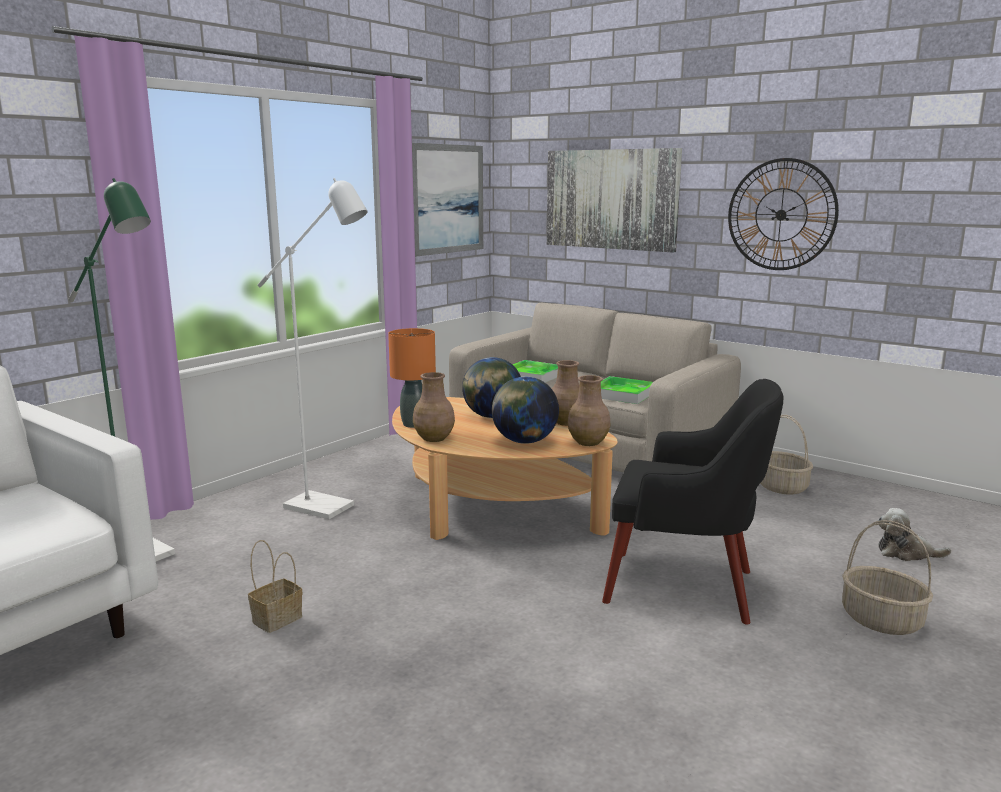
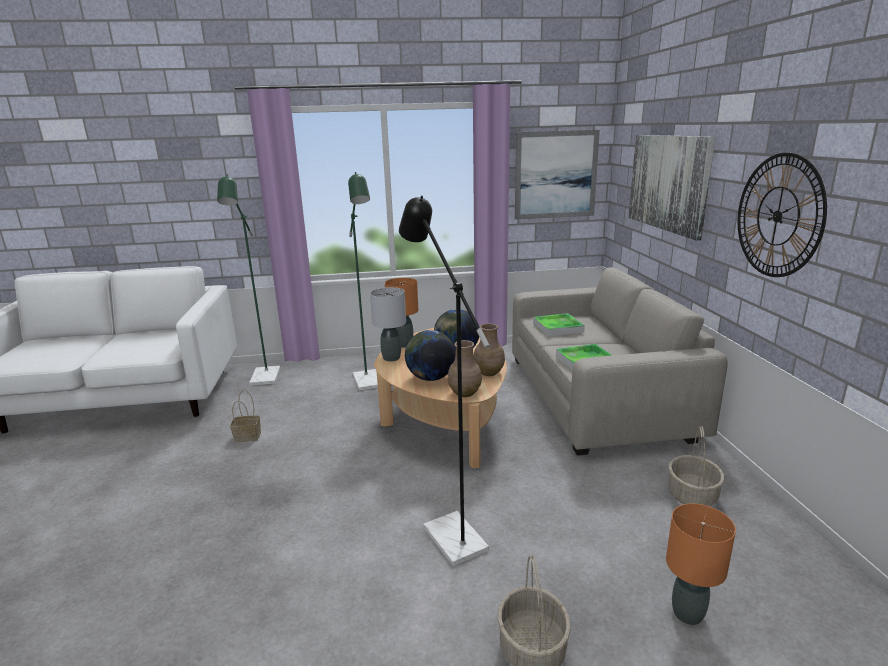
camera: 45 degrees right, 5 degrees up
white floor lamp [257,178,368,519] -> green floor lamp [348,172,378,391]
brown vase [413,372,455,442] -> grey table lamp [370,287,406,362]
black armchair [602,379,784,624] -> black floor lamp [399,195,490,566]
plush toy [878,508,952,561] -> orange table lamp [666,503,736,625]

